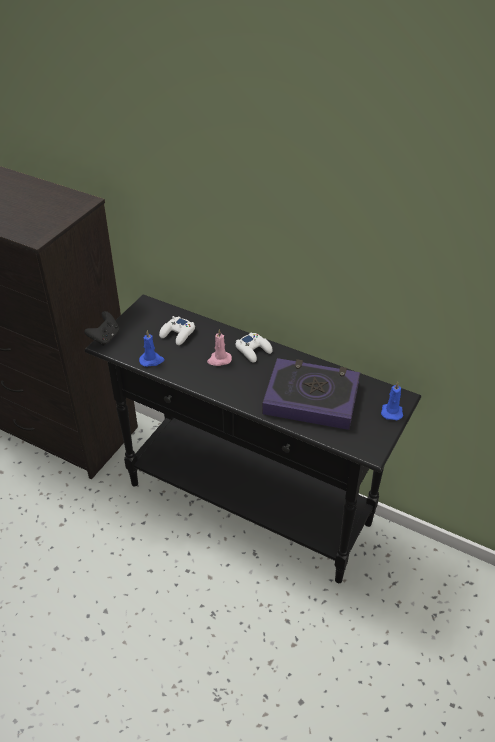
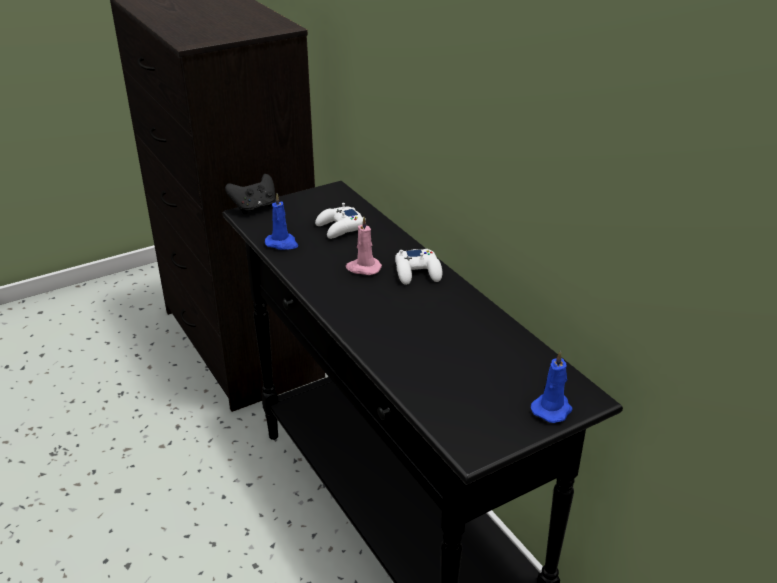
camera: 30 degrees right, 10 degrees down
book [262,358,360,430] -> none

